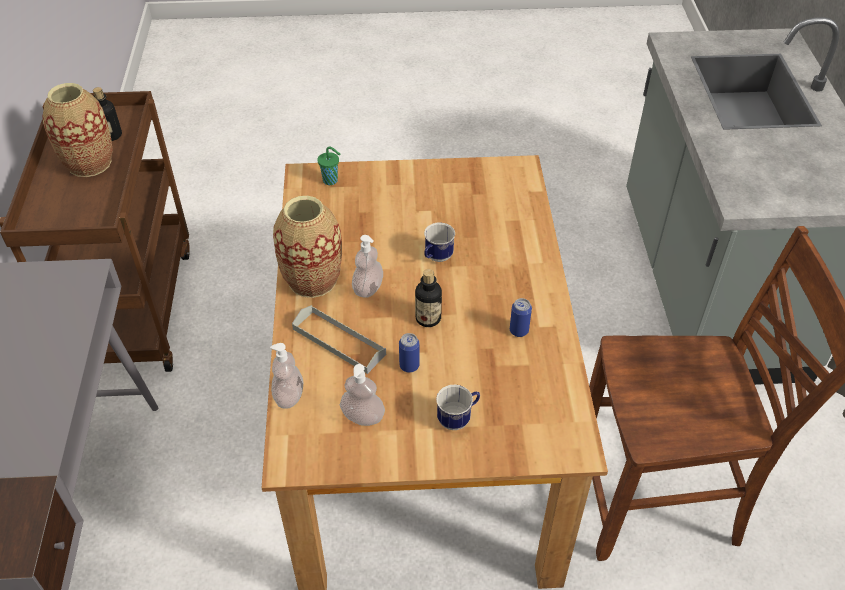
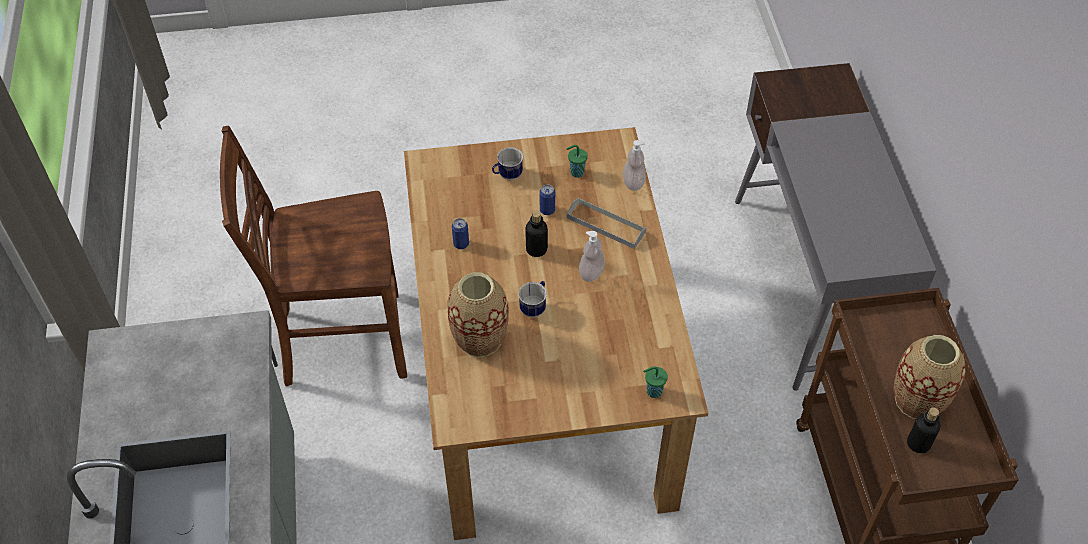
camera: 175 degrees right, 5 degrees up
vase [273,196,342,298] -> vase moved to [447,272,509,357]
soap dispenser [340,364,385,426] -> green cup [566,145,588,178]

